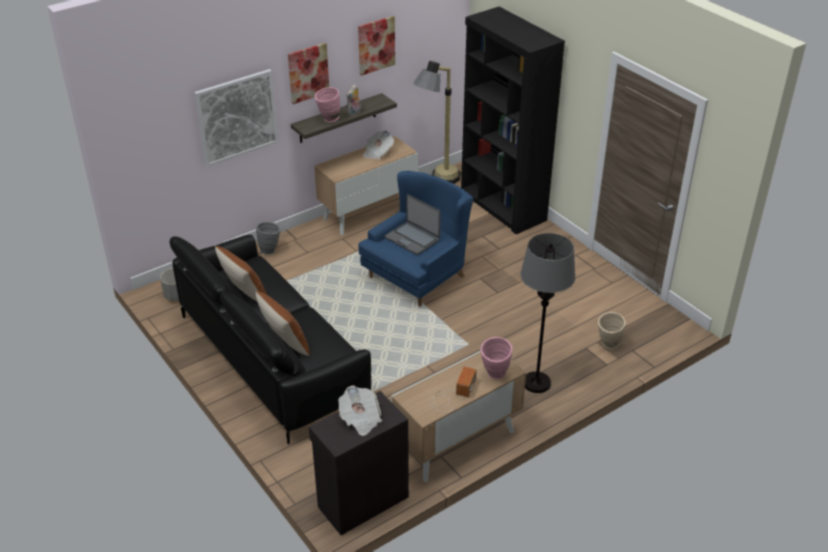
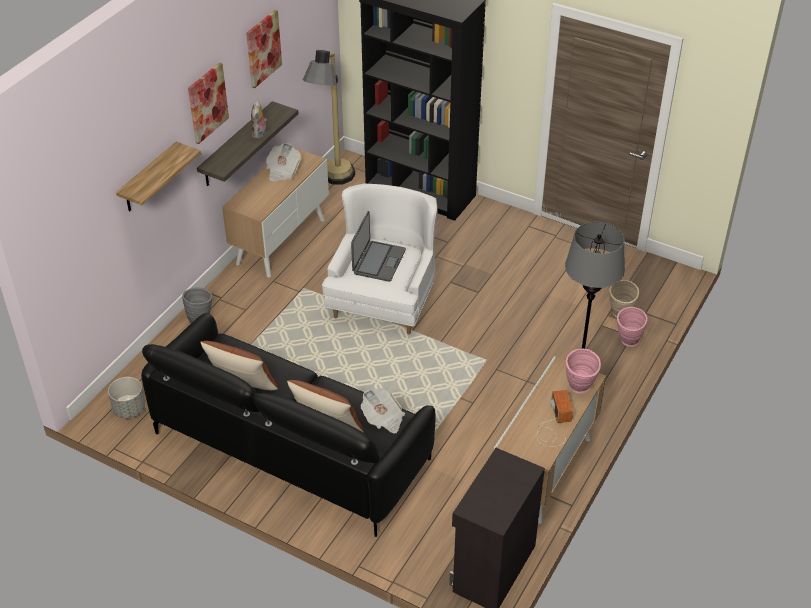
camera: 25 degrees left, 5 degrees up
picture [194,69,278,167] -> shelf [116,142,201,212]
pink vase [315,87,340,122] -> pink vase moved to [617,307,648,347]
newspaper [338,385,382,436] -> newspaper moved to [361,388,405,434]
blue armchair [358,171,474,307] -> white armchair [322,184,438,334]
laptop [385,194,441,255] -> laptop turned 90 degrees counterclockwise [351,211,406,282]

